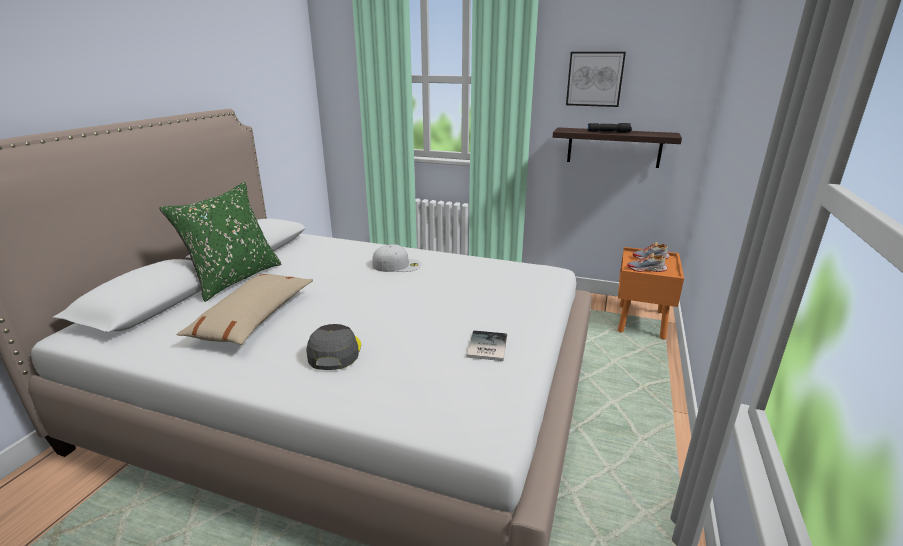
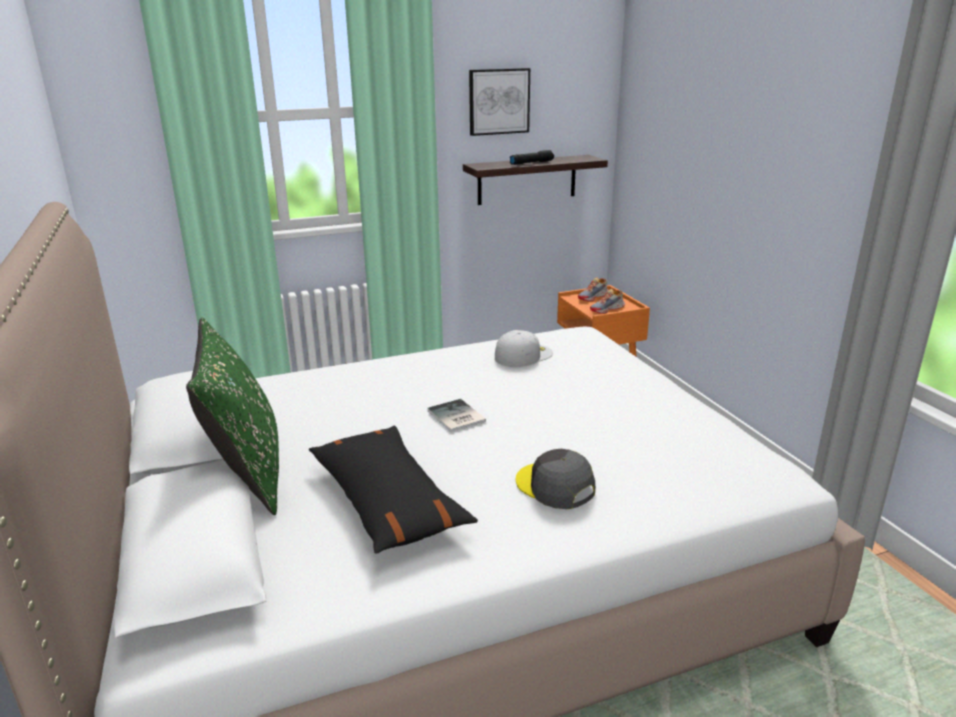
camera: 40 degrees left, 0 degrees up
beige pillow [176,274,313,345] -> black pillow [309,426,478,553]
white cap [372,244,421,272] -> white cap moved to [495,330,553,367]
book [467,330,507,361] -> book moved to [427,399,486,432]

